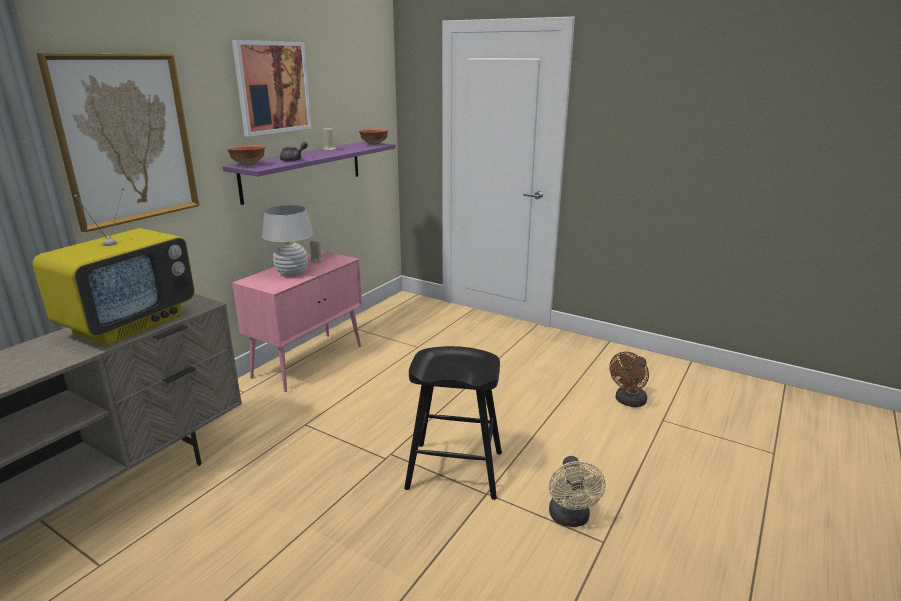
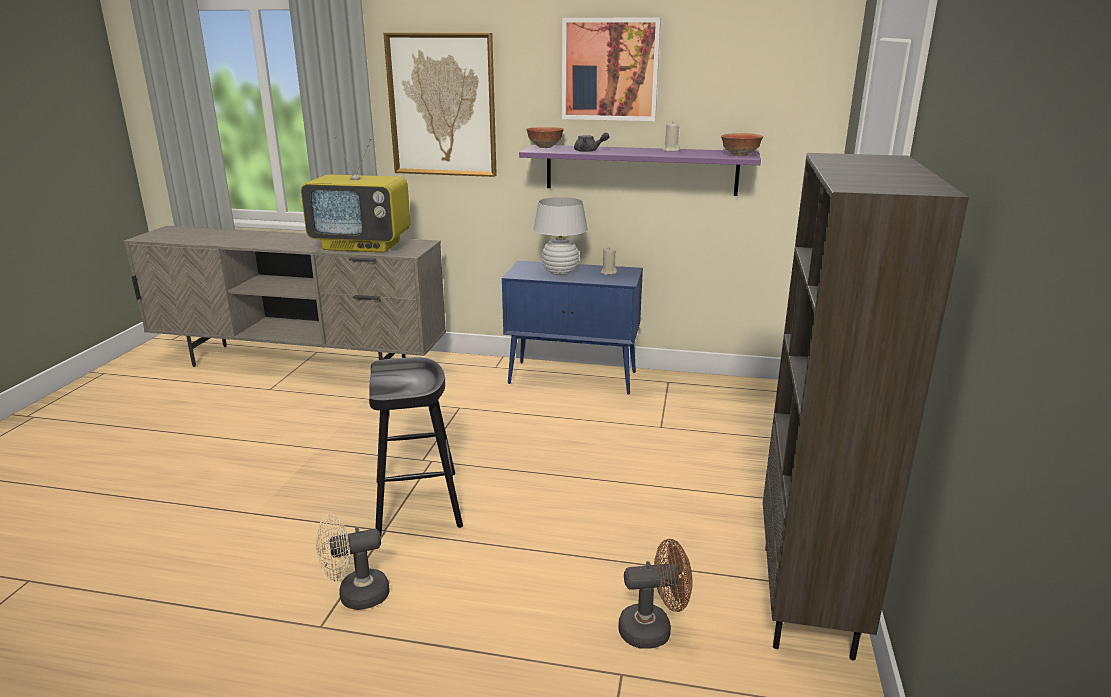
camera: 70 degrees right, 0 degrees up
pink cabinet [232,250,362,392] -> blue cabinet [502,261,643,395]
brown fan [609,352,649,407] -> brown fan turned 150 degrees clockwise [618,539,693,649]
none -> brown bookcase [763,153,969,660]

